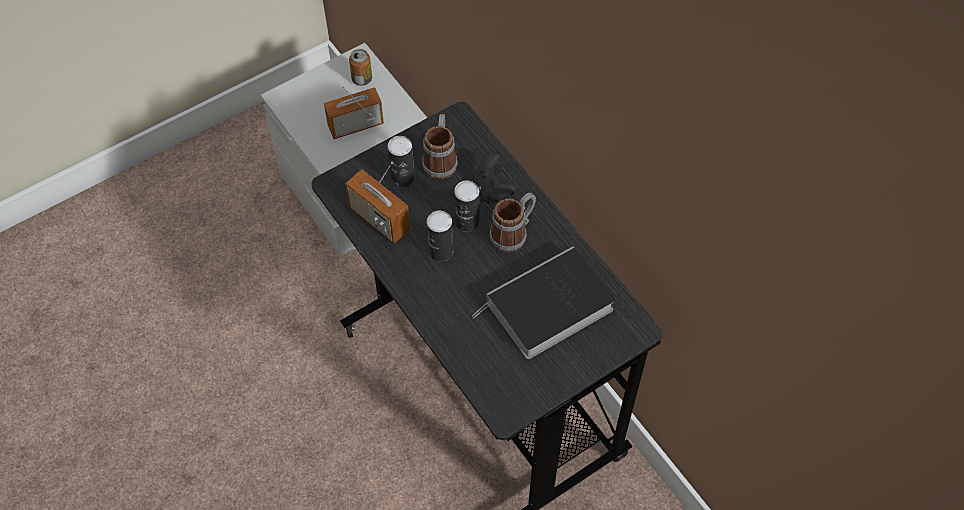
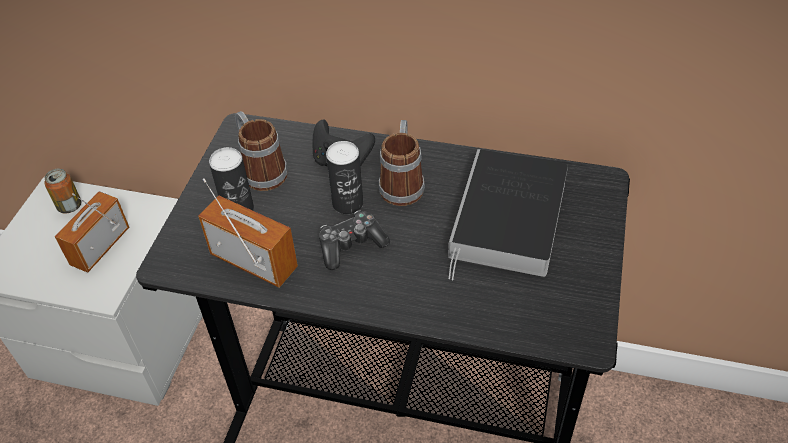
camera: 40 degrees left, 10 degrees down
radio [345,162,410,244] -> radio turned 150 degrees counterclockwise [198,178,298,288]
can [426,211,453,262] -> game controller [319,210,390,270]

